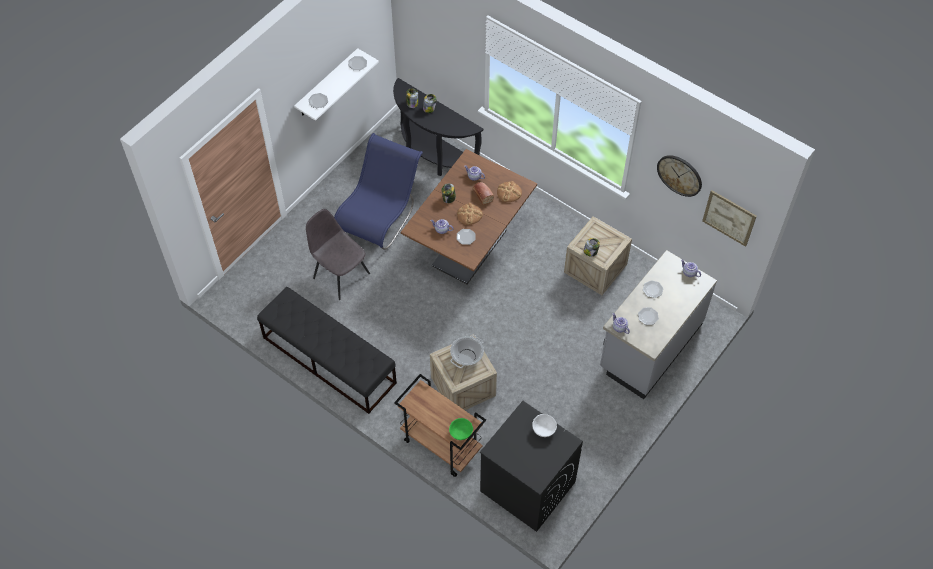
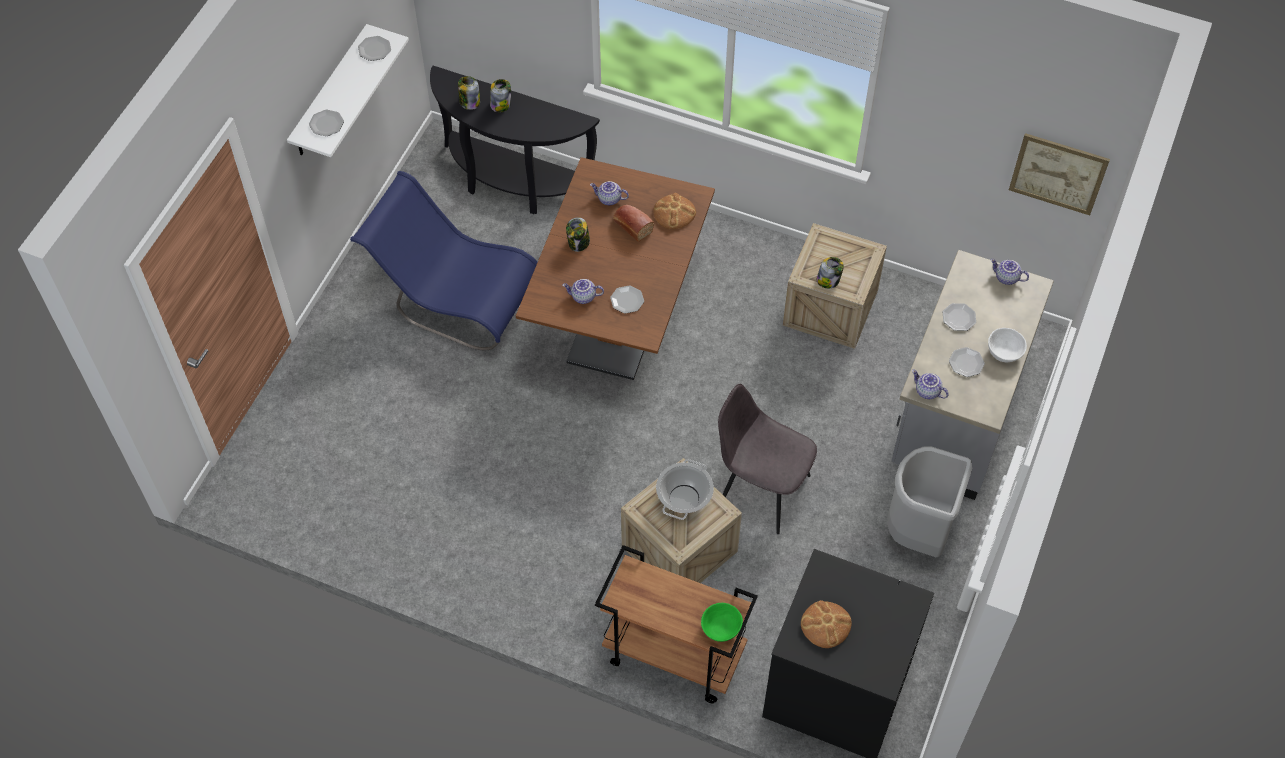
camera: 15 degrees left, 0 degrees up
black bench [257,287,397,414] -> none
grey chair [306,209,370,300] -> grey chair moved to [718,384,817,534]
blue chair [334,133,423,250] -> blue chair turned 75 degrees counterclockwise [350,171,538,350]
bread [457,203,483,225] -> bread moved to [801,600,852,648]
white bowl [532,414,557,437] -> white bowl moved to [988,328,1027,362]
wall clock [657,155,702,197] -> none
none -> grey trash can [887,446,972,557]

